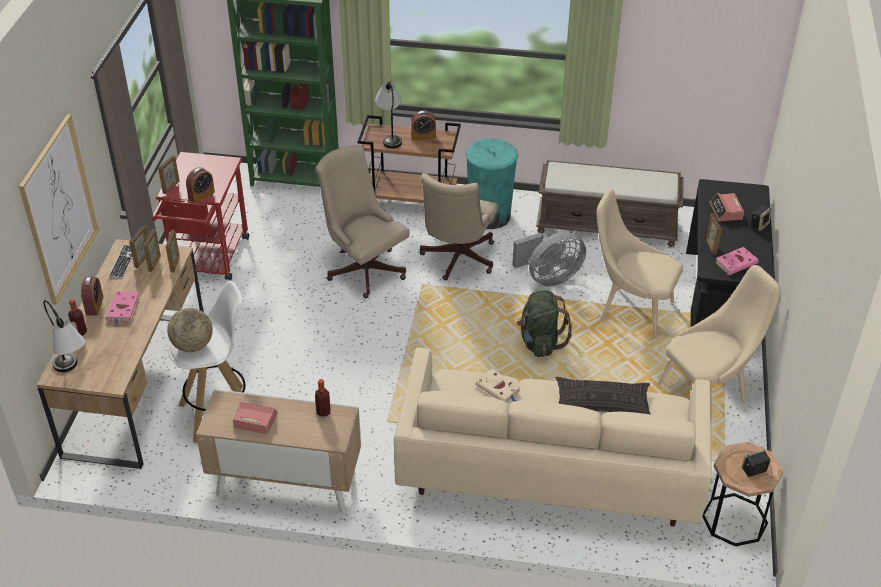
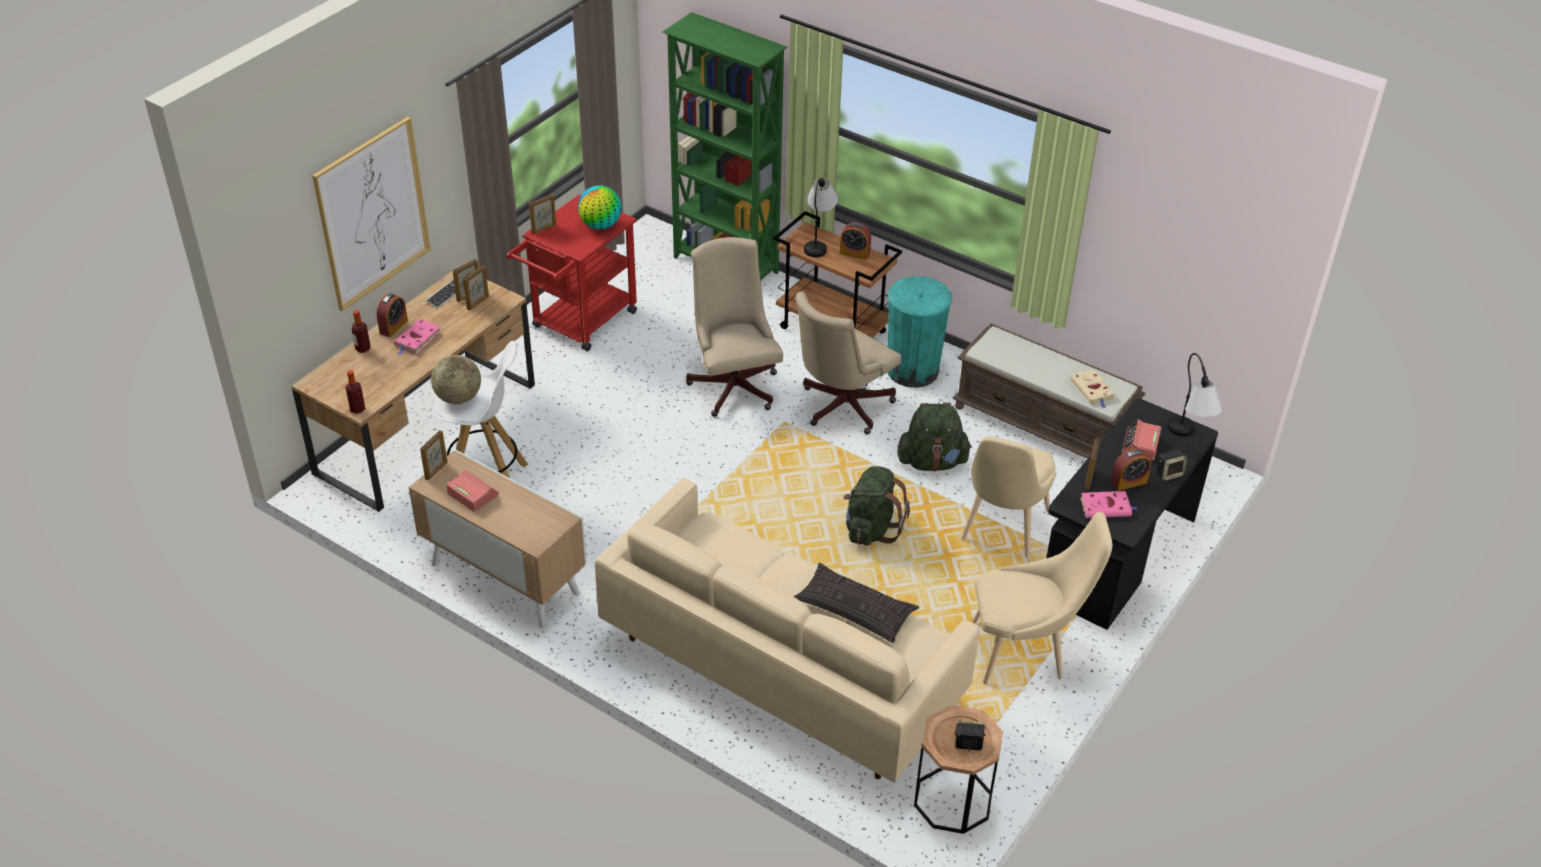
camera: 25 degrees right, 0 degrees up
table lamp [43,300,86,372] -> table lamp moved to [1168,353,1222,436]
picture frame [166,230,180,273] -> picture frame moved to [420,430,447,480]
alarm clock [186,167,215,203] -> alarm clock moved to [1111,448,1151,491]
bottle [315,379,331,417] -> bottle moved to [345,370,365,414]
beige book [475,369,520,402] -> beige book moved to [1071,369,1115,408]
grey fan [512,232,586,286] -> green backpack [897,403,972,472]
beige chair [597,189,683,340] -> beige chair turned 120 degrees counterclockwise [961,436,1056,558]
none -> globe [578,185,622,229]

